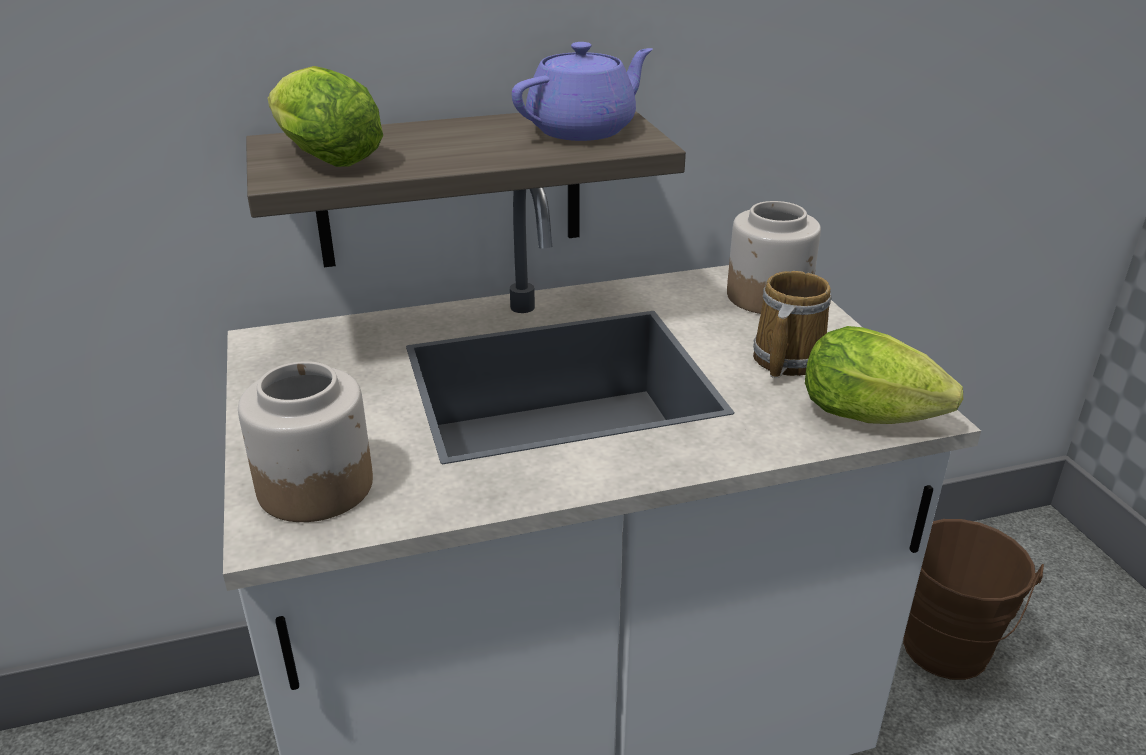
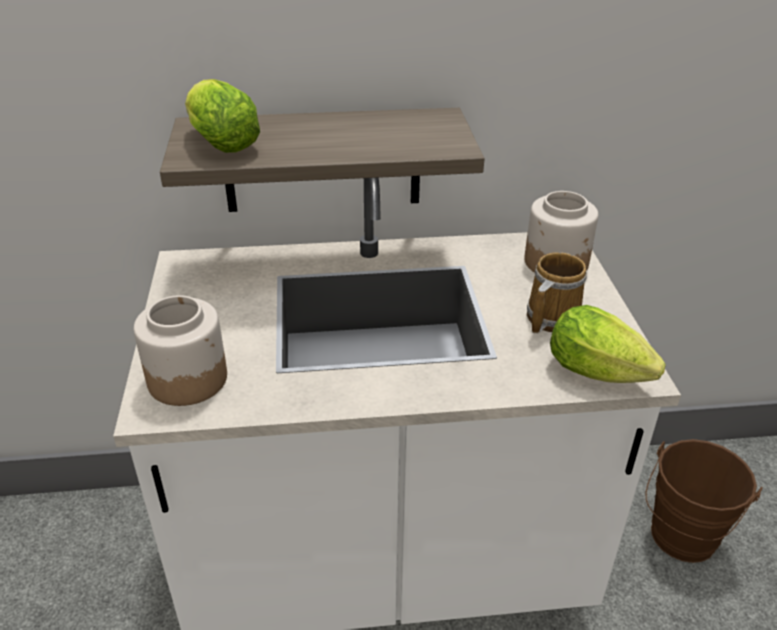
camera: 10 degrees right, 5 degrees up
purple teapot [512,42,653,141] -> none

